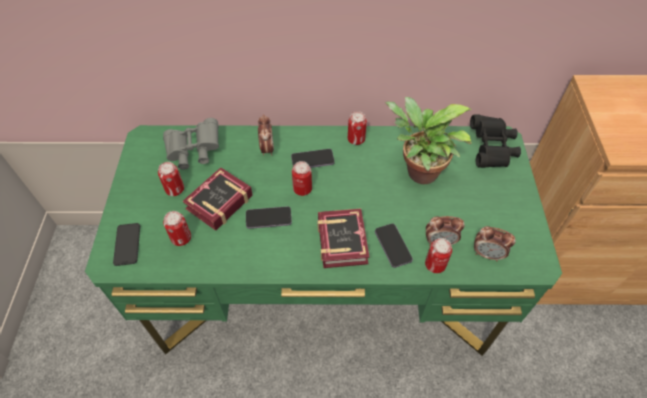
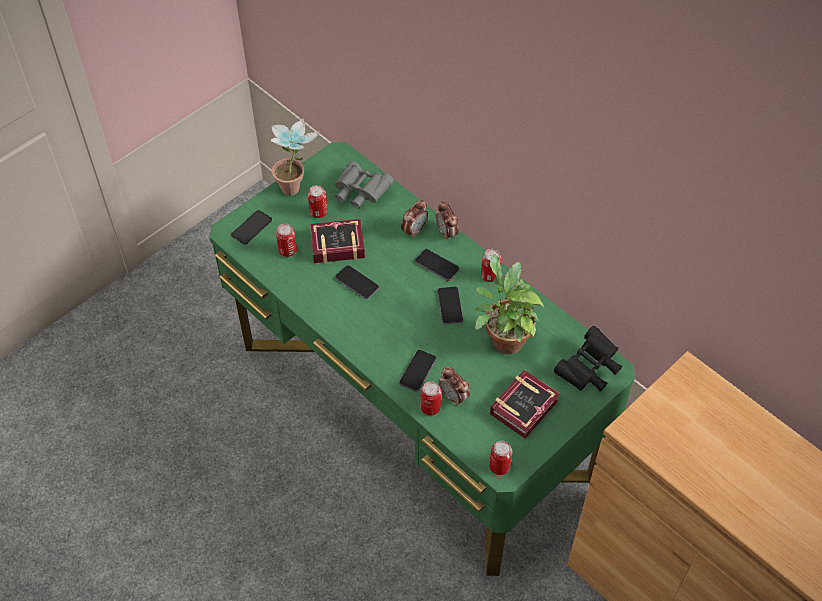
camera: 45 degrees right, 0 degrees up
can [292,161,312,196] -> can moved to [489,441,512,475]
book [318,208,369,268] -> book moved to [490,370,560,439]
alarm clock [474,226,516,261] -> alarm clock moved to [436,201,459,241]
none -> potted plant [270,118,319,196]
none -> phone [438,287,463,324]

